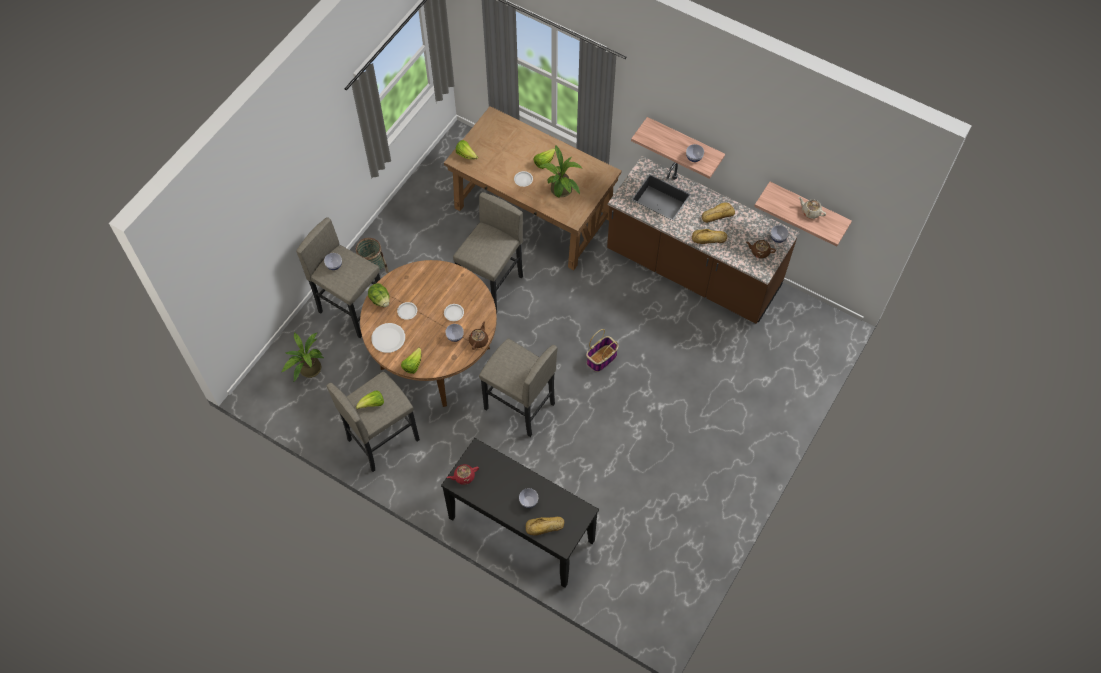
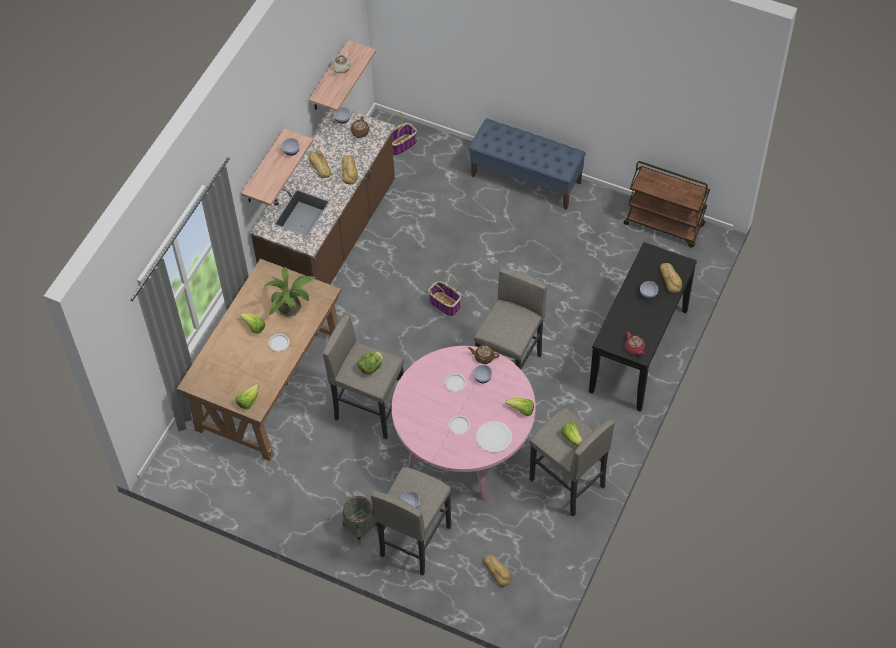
camera: 95 degrees left, 5 degrees down
potted plant [282,333,324,381] -> bread [483,555,511,587]
brown dining table [360,260,497,407] -> pink dining table [392,346,536,501]
lettuce [368,283,389,307] -> lettuce moved to [357,352,383,375]
none -> basket [387,112,417,156]
none -> blue bench [469,118,586,210]
none -> brown cart [623,161,710,248]

